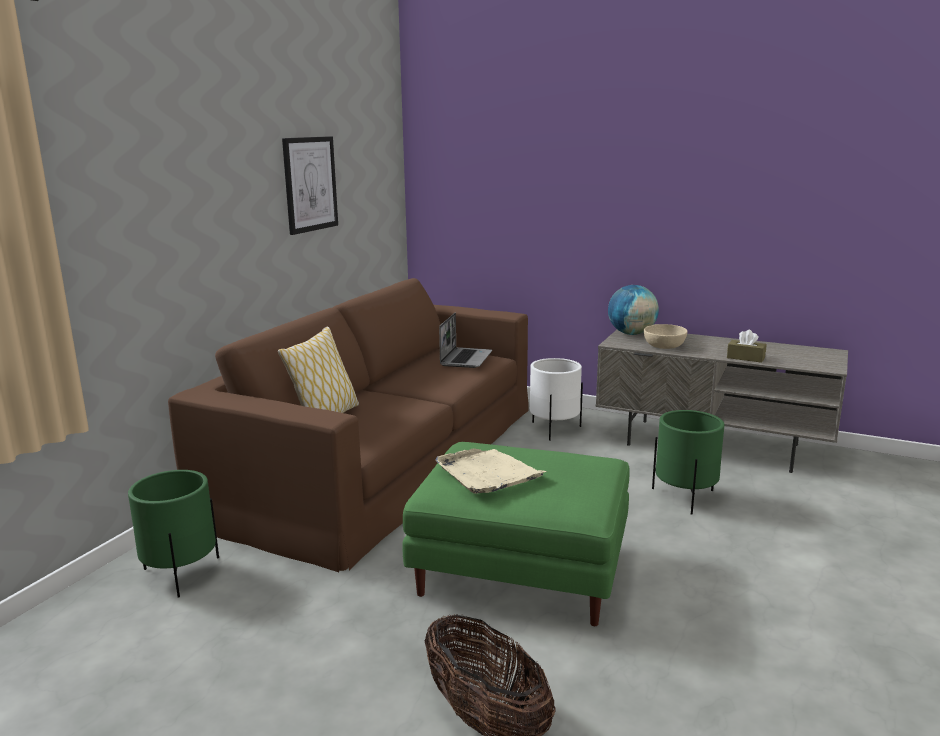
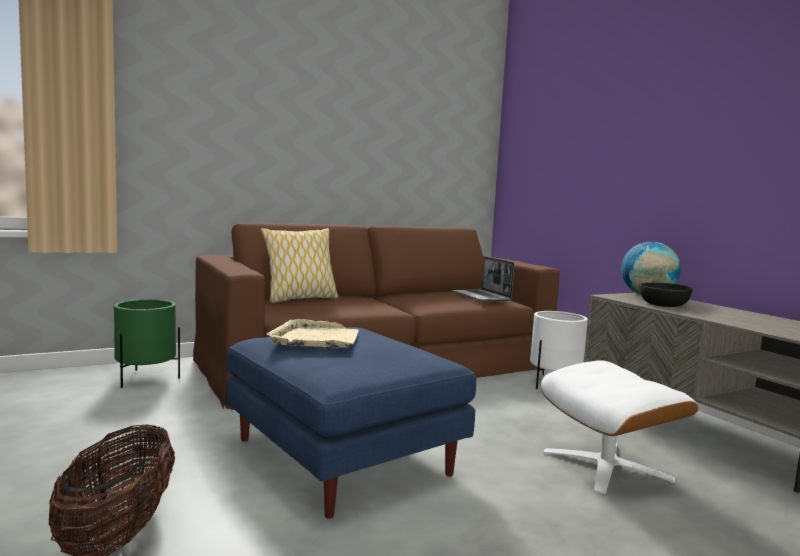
camera: 35 degrees right, 10 degrees down
picture [282,136,338,235] -> none
green ottoman [402,442,630,626] -> blue ottoman [226,327,476,519]
laptop [439,313,492,368] -> laptop turned 105 degrees clockwise [452,257,514,302]
beige bowl [644,324,688,349] -> black bowl [639,283,693,307]
green planter [652,410,725,515] -> white ottoman [541,360,698,494]
brown tissue box [727,330,767,363] -> none

